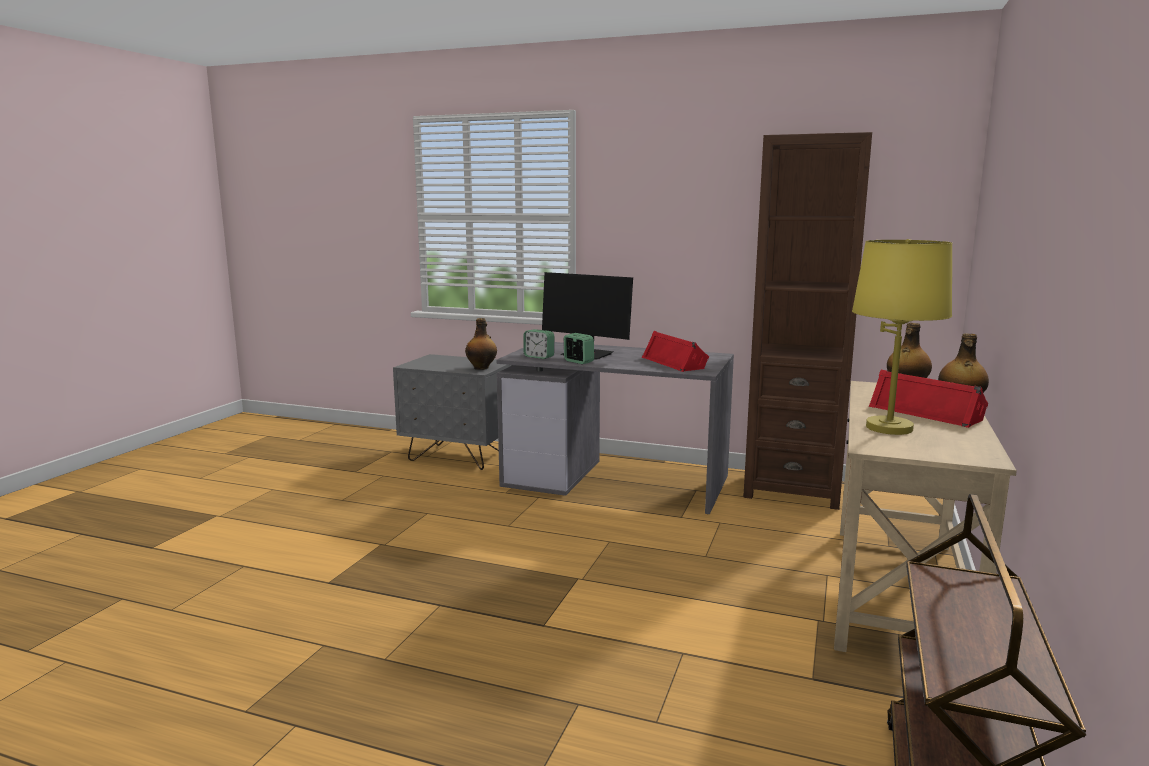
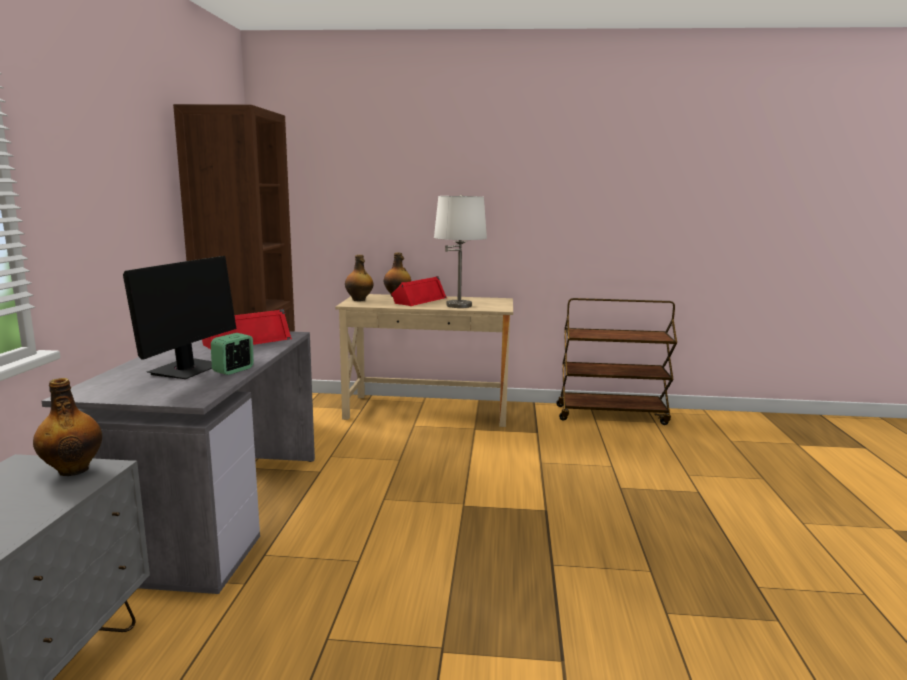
camera: 105 degrees left, 0 degrees up
alarm clock [523,329,554,359] -> none
yellow table lamp [852,239,952,435] -> white table lamp [434,195,487,308]

